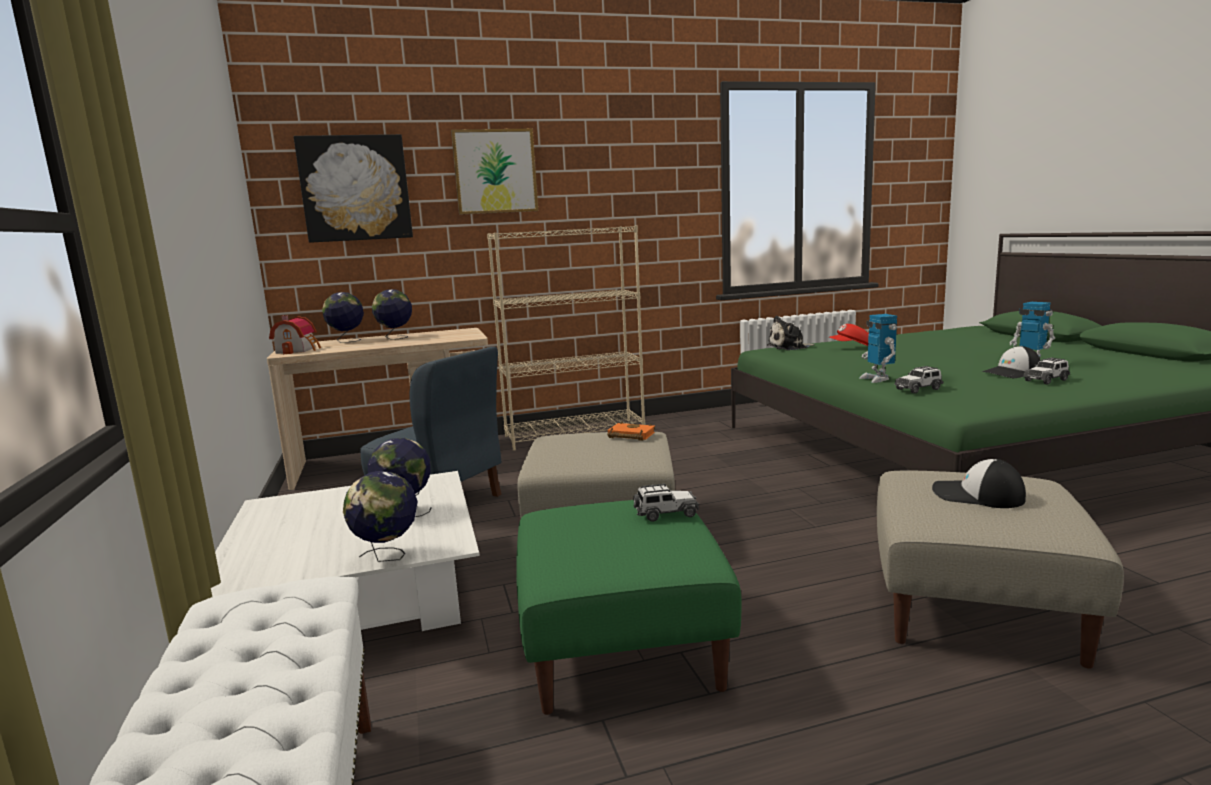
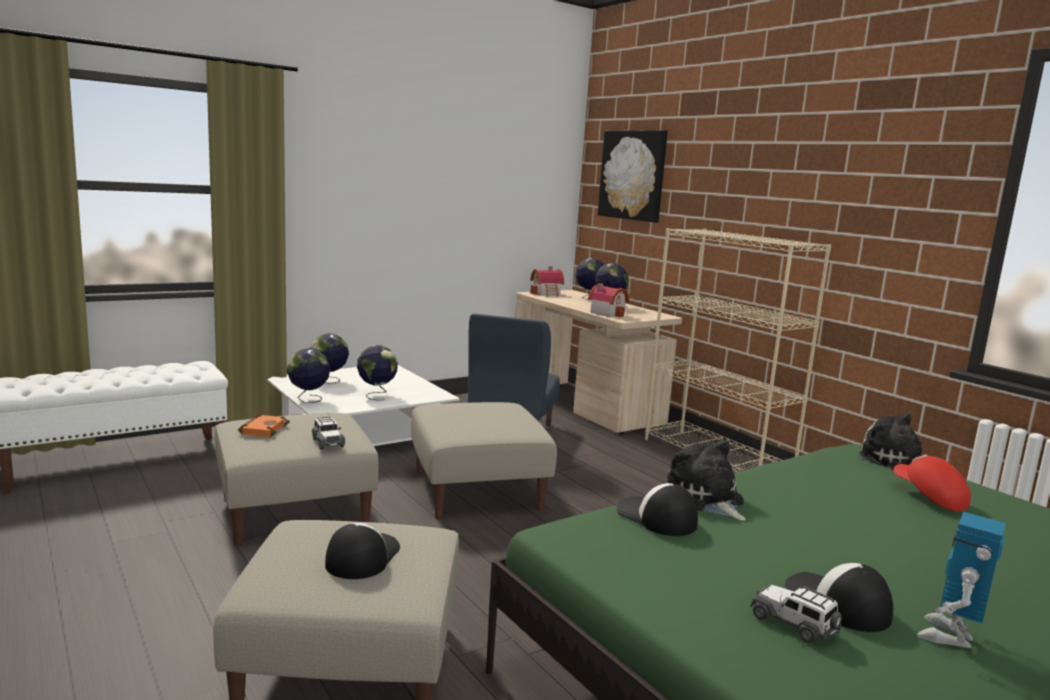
camera: 70 degrees right, 0 degrees up
picture [451,129,538,215] -> none
green ottoman [516,500,741,715] -> beige ottoman [215,413,379,546]
orange book [607,421,655,441] -> orange book moved to [238,414,290,437]
toy robot [859,314,897,383] -> plush toy [667,440,746,521]
toy car [894,366,943,393] -> cap [616,483,698,536]
none -> globe [311,333,349,384]
none -> toy house [588,283,629,317]

